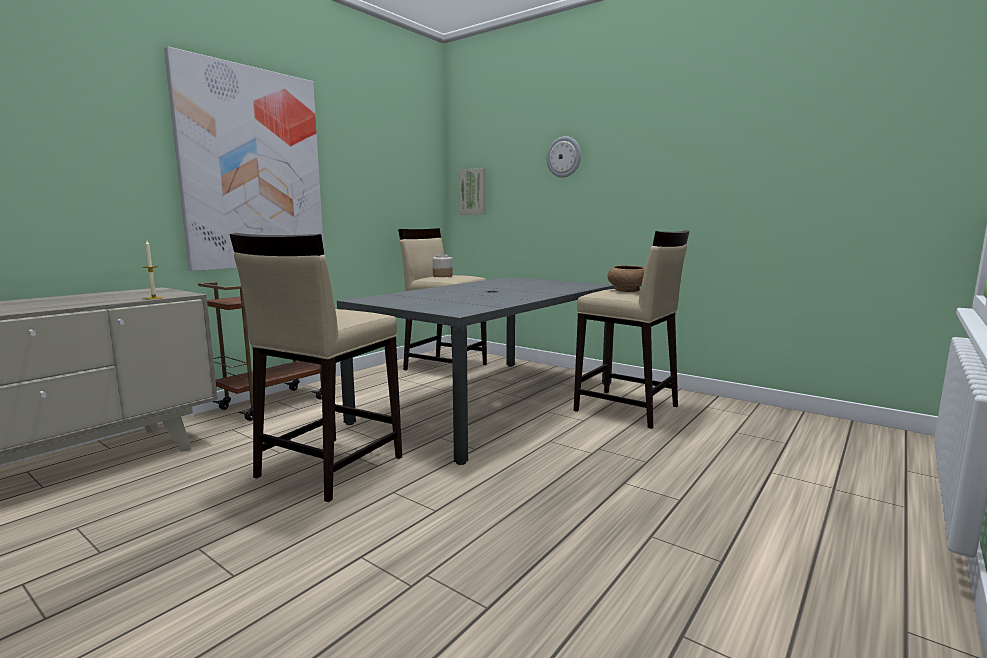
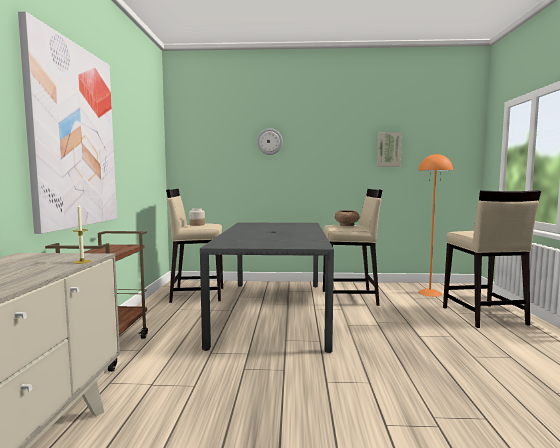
camera: 35 degrees left, 5 degrees down
beige stool [229,233,402,502] -> beige stool moved to [443,190,541,328]
picture [460,168,486,215] -> picture moved to [377,132,402,167]
none -> orange floor lamp [418,153,453,297]

